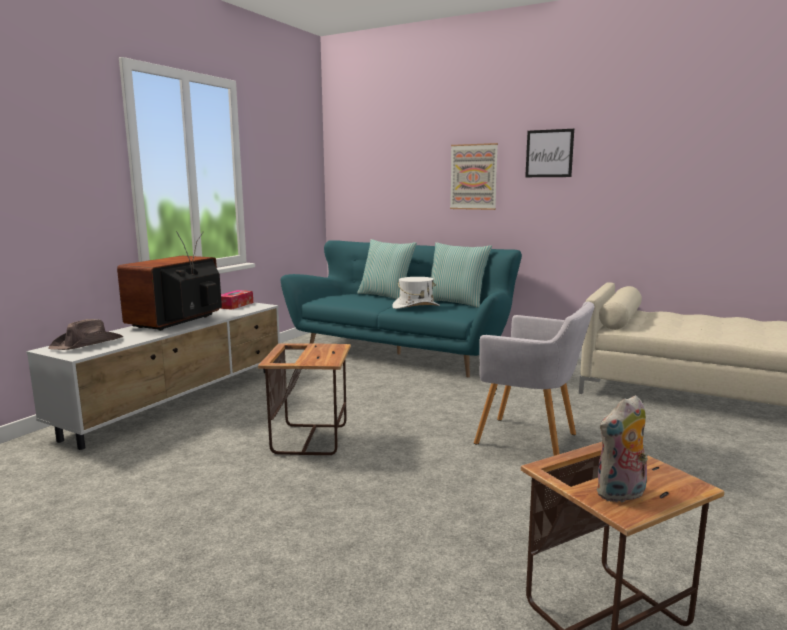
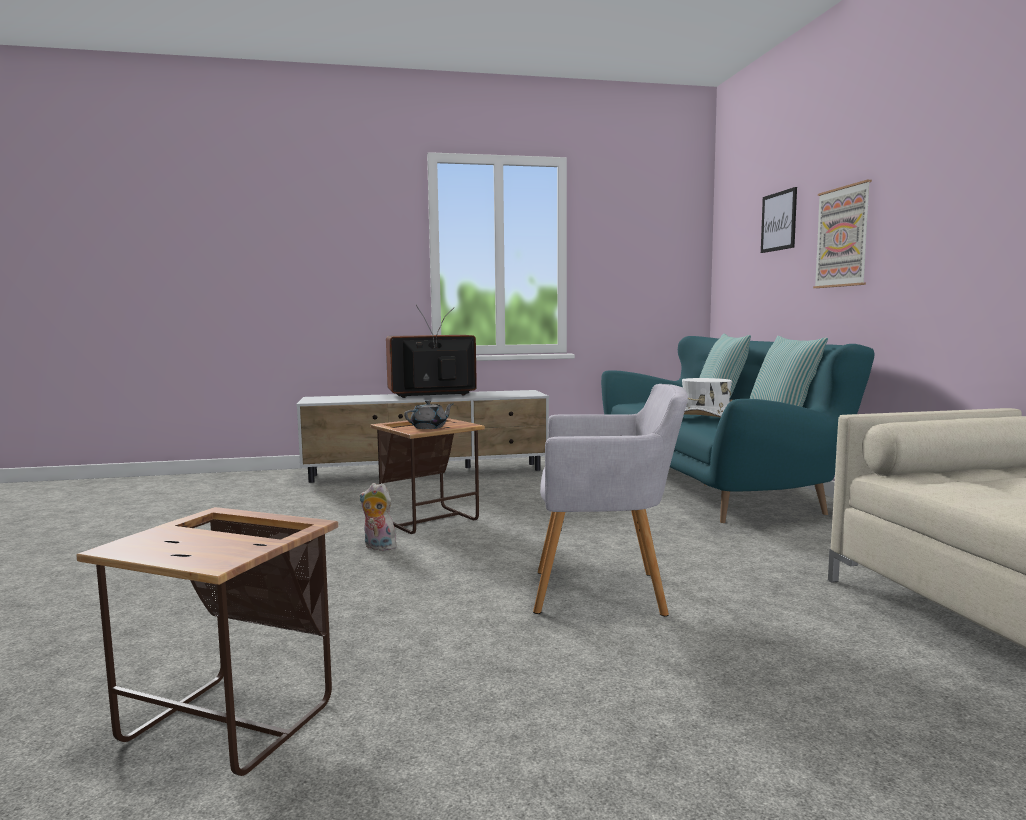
camera: 50 degrees right, 5 degrees down
brown hat [48,319,123,350] -> none
tissue box [219,290,253,310] -> none
grey armchair [474,302,595,456] -> grey armchair turned 75 degrees counterclockwise [533,384,688,616]
picture [525,129,574,177] -> picture moved to [761,187,797,253]
plush toy [596,395,648,502] -> plush toy moved to [359,483,397,551]
none -> grey teapot [404,400,454,429]

